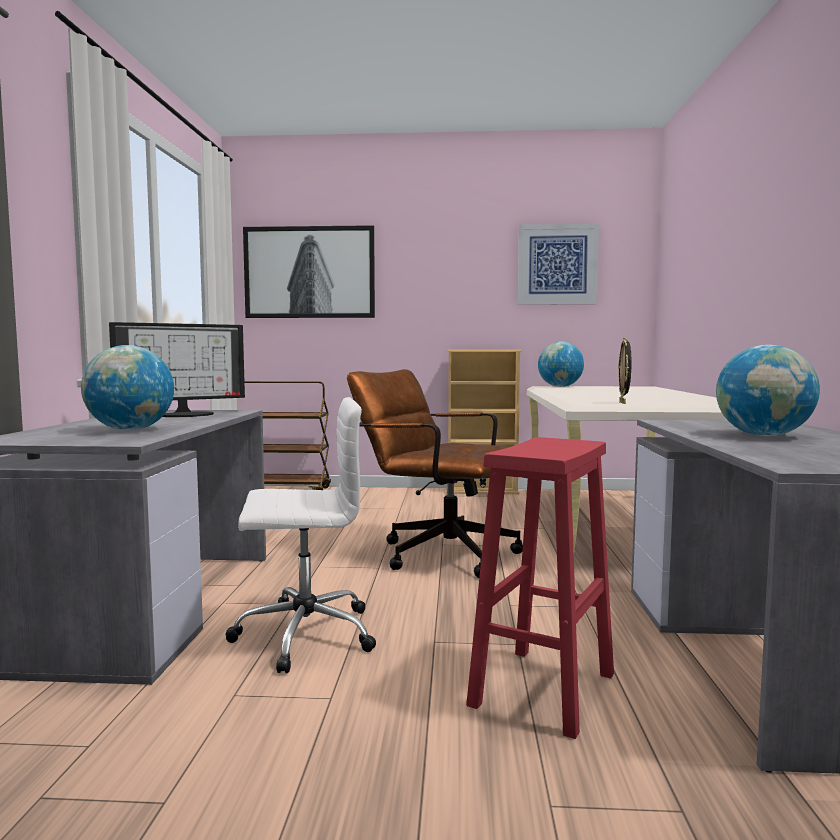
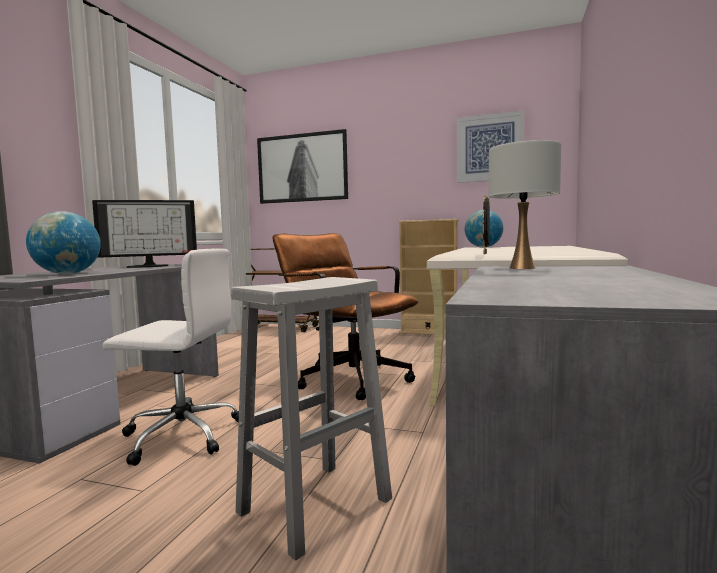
camera: 15 degrees right, 0 degrees up
red stool [466,437,614,739] -> white stool [231,277,392,561]
globe [716,345,820,436] -> none
none -> white table lamp [489,140,561,269]

